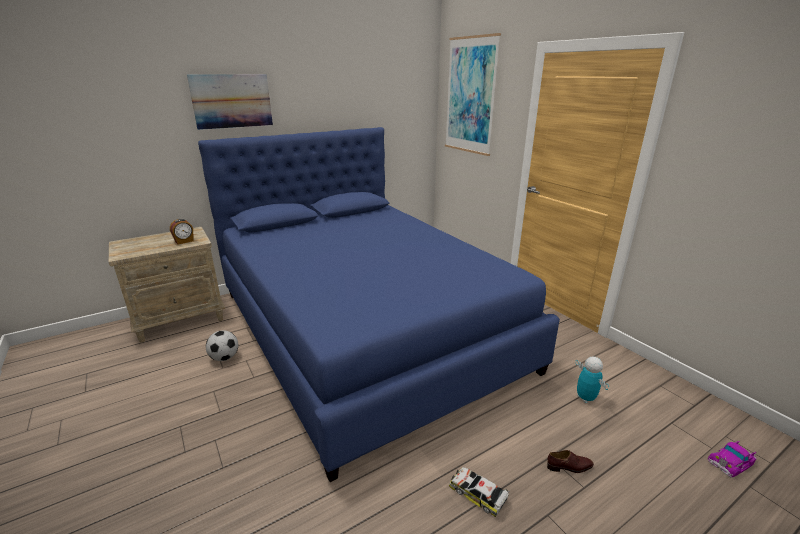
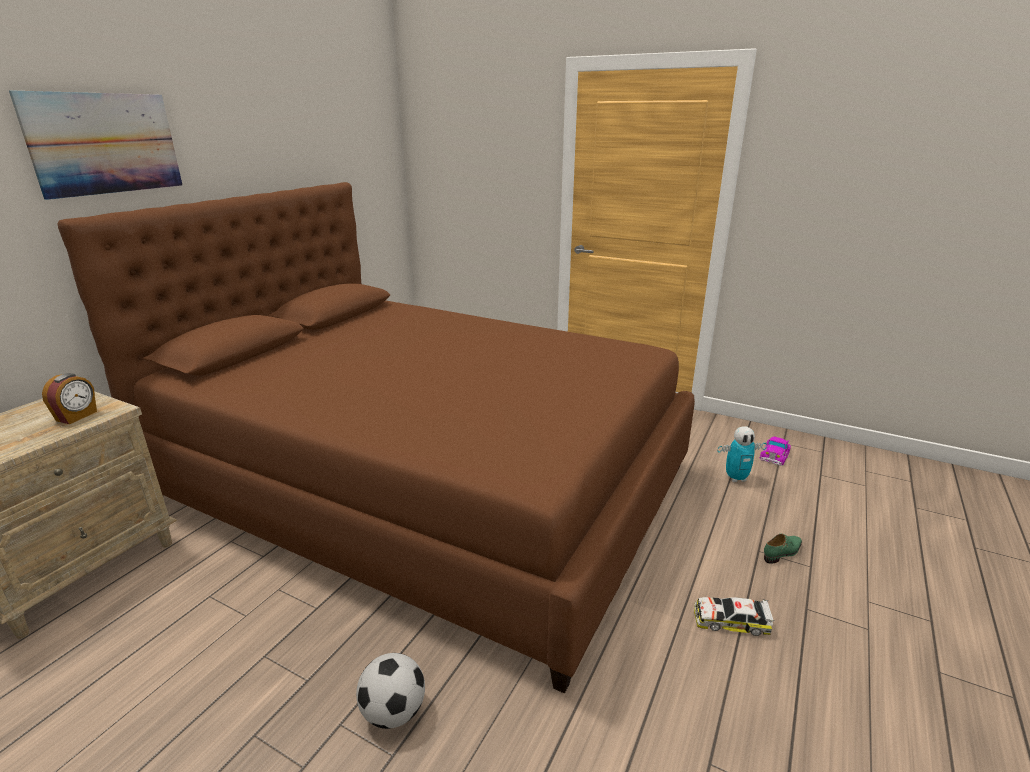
camera: 30 degrees left, 0 degrees up
blue bed [198,127,560,482] -> brown bed [57,182,695,694]
football [206,330,238,361] -> football moved to [356,653,425,729]
picture [445,33,501,156] -> none
brown shoe [547,450,594,473] -> green shoe [764,534,802,564]
toy robot [575,357,609,403] -> toy robot turned 135 degrees clockwise [717,426,767,482]
toy car [708,441,756,478] -> toy car moved to [760,436,791,466]

